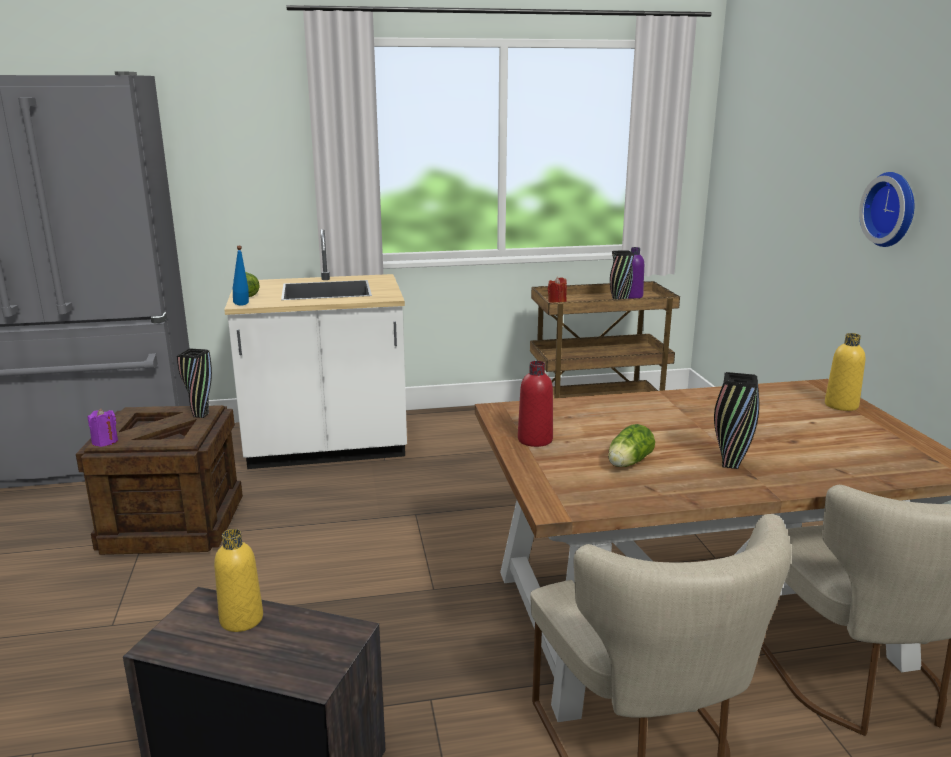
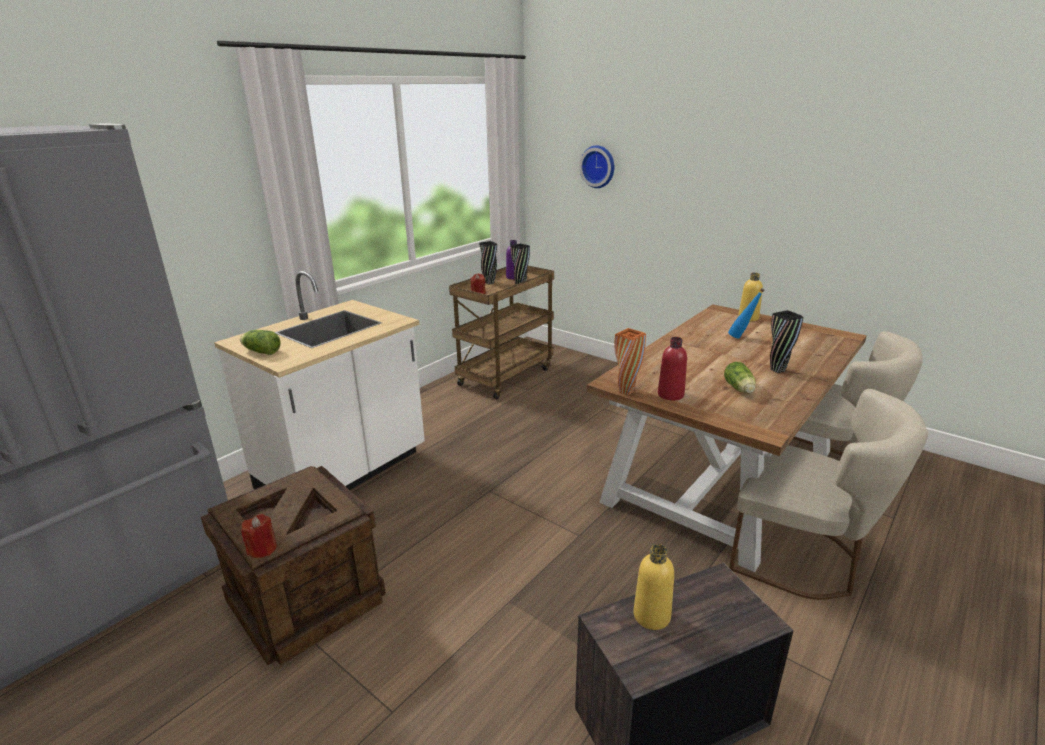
camera: 40 degrees left, 5 degrees up
purple candle [88,409,118,447] -> red candle [241,514,277,558]
black vase [177,348,212,418] -> black vase moved to [479,241,497,285]
blue bottle [233,246,249,306] -> blue bottle moved to [728,288,764,339]
wall clock [859,172,914,247] -> wall clock moved to [579,145,614,188]
none -> orange vase [615,328,646,395]

